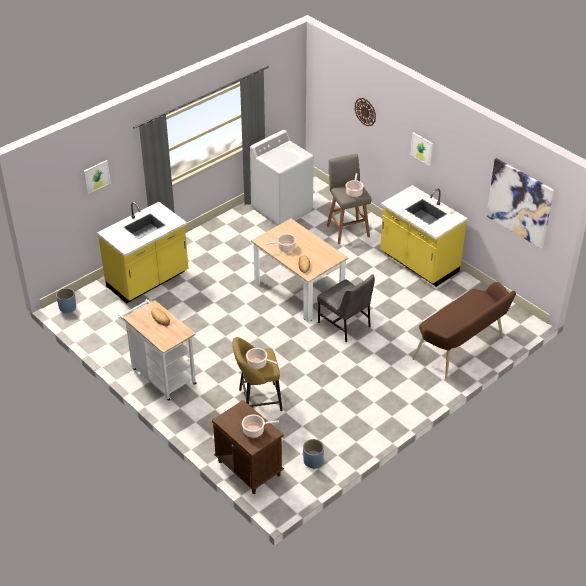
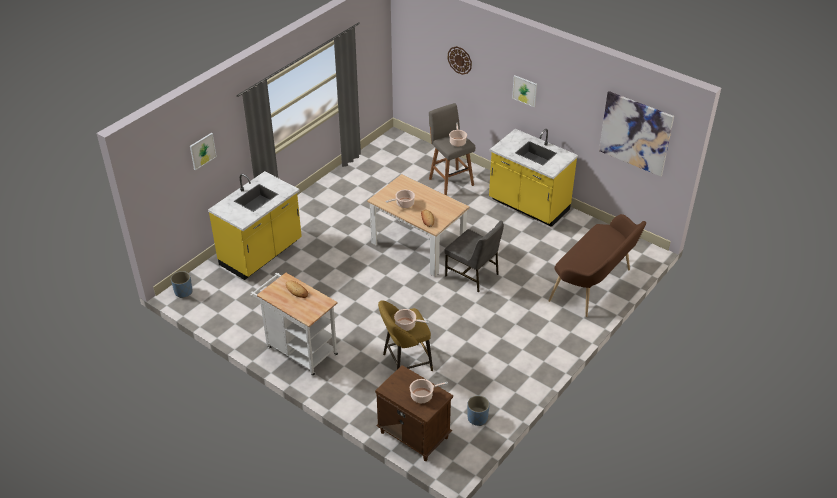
camera: 10 degrees left, 0 degrees up
white washing machine [250,130,314,226] -> none

